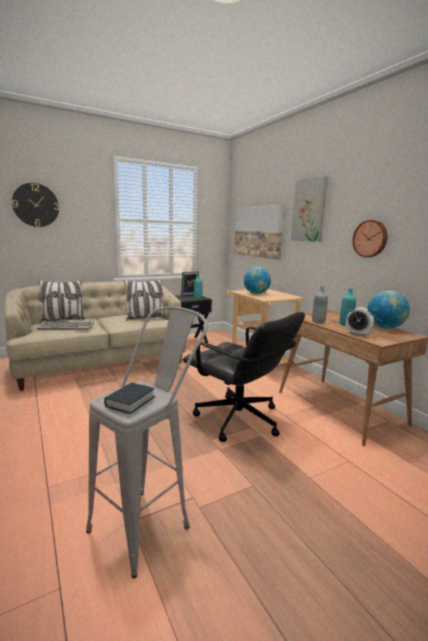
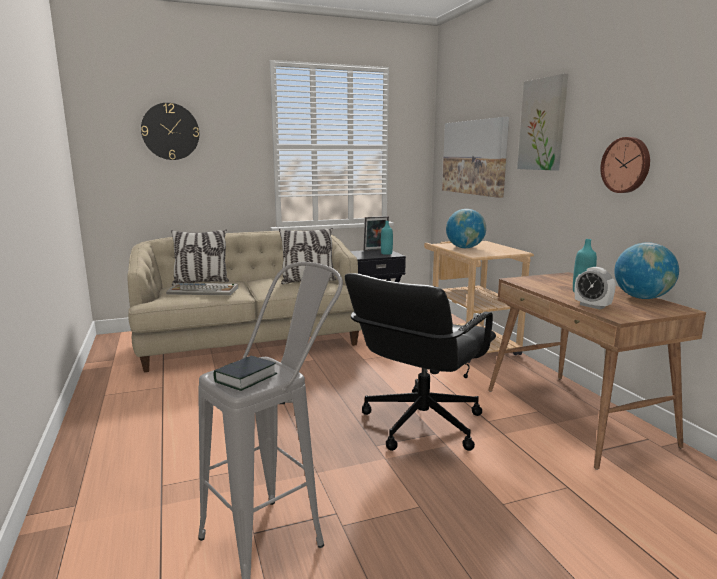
camera: 10 degrees right, 0 degrees up
black office chair [183,312,305,442] -> black office chair turned 75 degrees clockwise [345,273,496,451]
grey bottle [312,286,328,323] -> none

